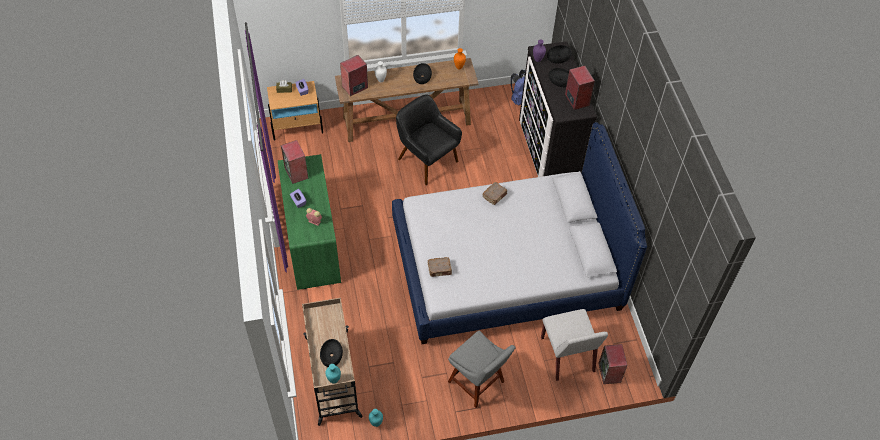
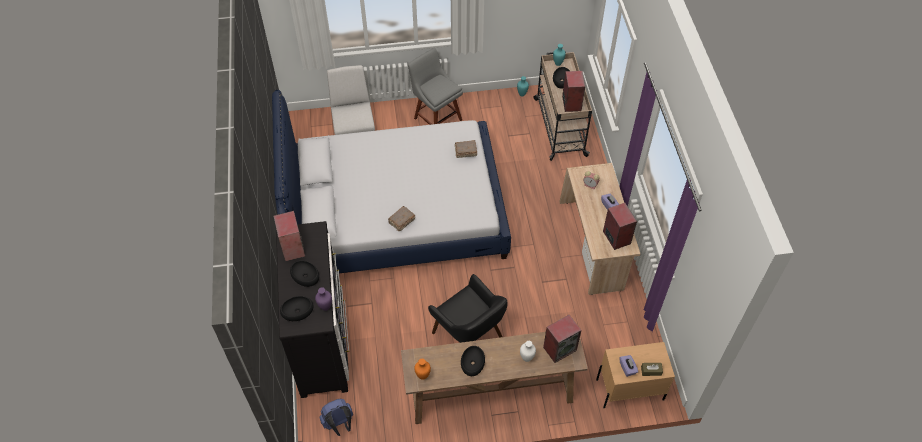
camera: 175 degrees left, 0 degrees up
green desk [278,154,341,290] -> beige desk [559,163,640,295]
speaker [598,344,628,384] -> speaker moved to [562,71,585,112]

